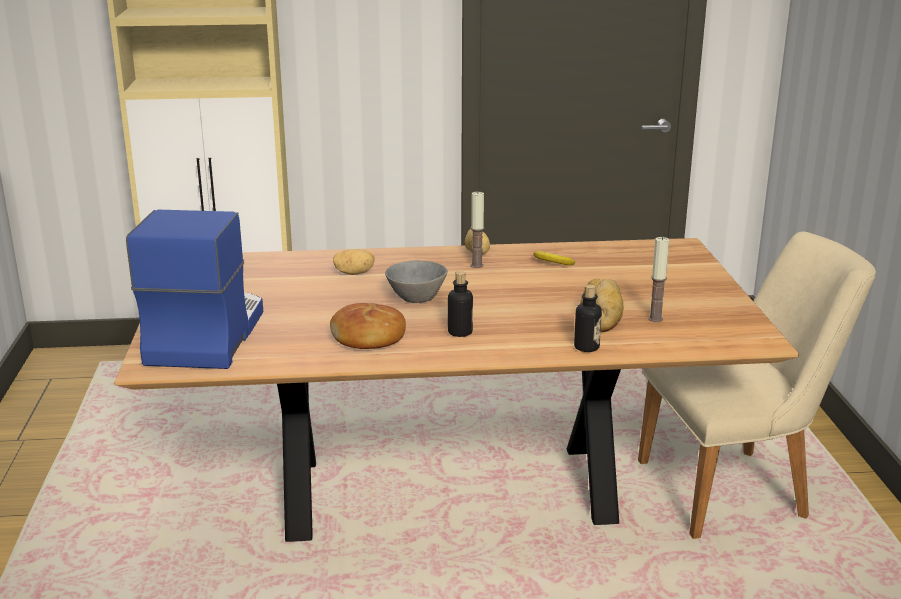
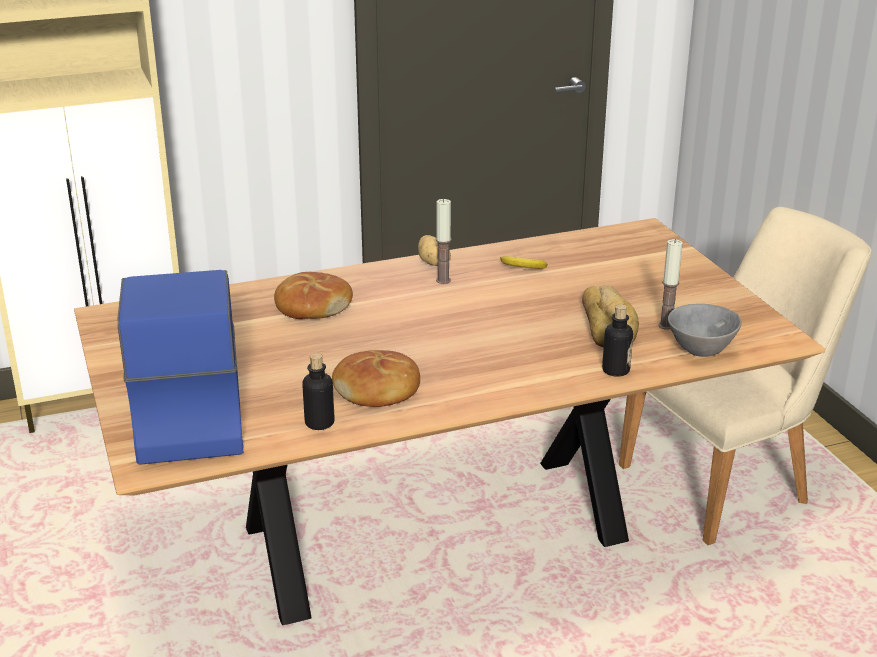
camera: 15 degrees left, 5 degrees up
potato [333,249,375,275] -> bread [274,272,353,319]
grey bowl [385,261,448,303] -> grey bowl moved to [668,304,742,357]
bottle [448,271,473,337] -> bottle moved to [302,353,335,430]

